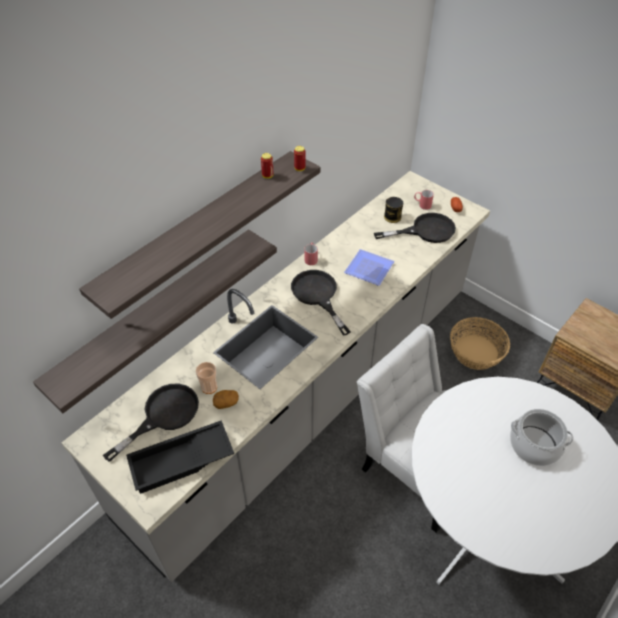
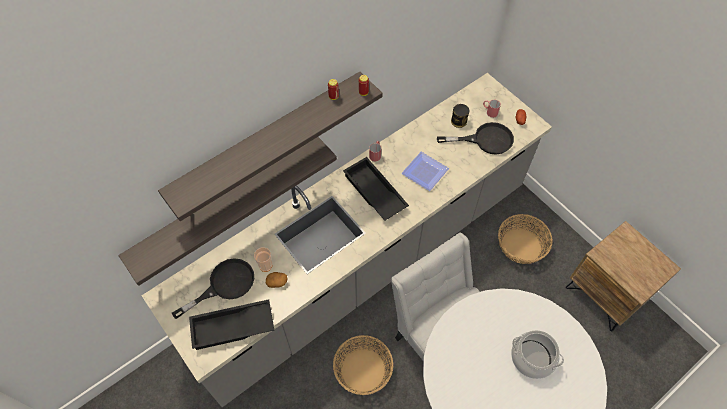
camera: 10 degrees right, 10 degrees up
black frying pan [291,270,351,336] -> black tray [343,157,409,221]
none -> basket [333,335,393,395]

